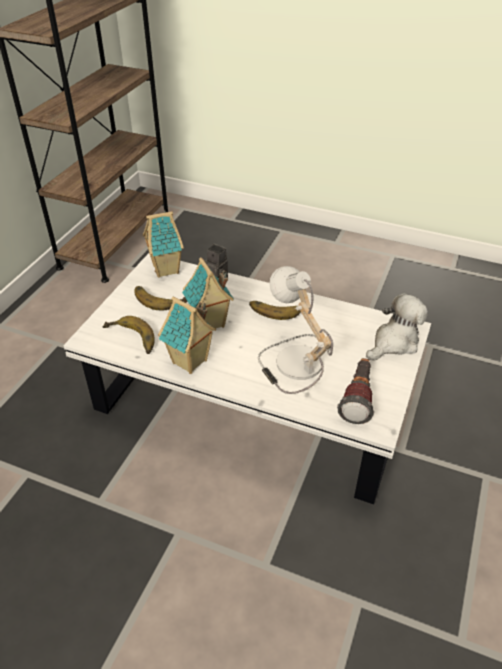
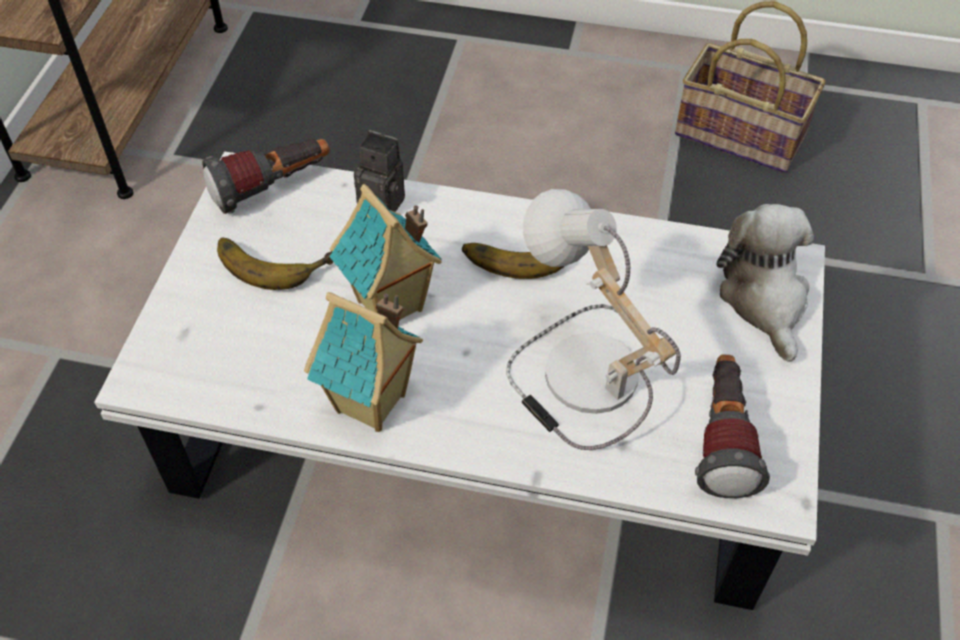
camera: 10 degrees left, 10 degrees up
banana [103,316,155,354] -> none
toy house [143,210,184,278] -> flashlight [202,139,330,214]
plush toy [366,293,428,361] -> plush toy turned 45 degrees counterclockwise [716,204,814,362]
none -> basket [675,1,826,173]

